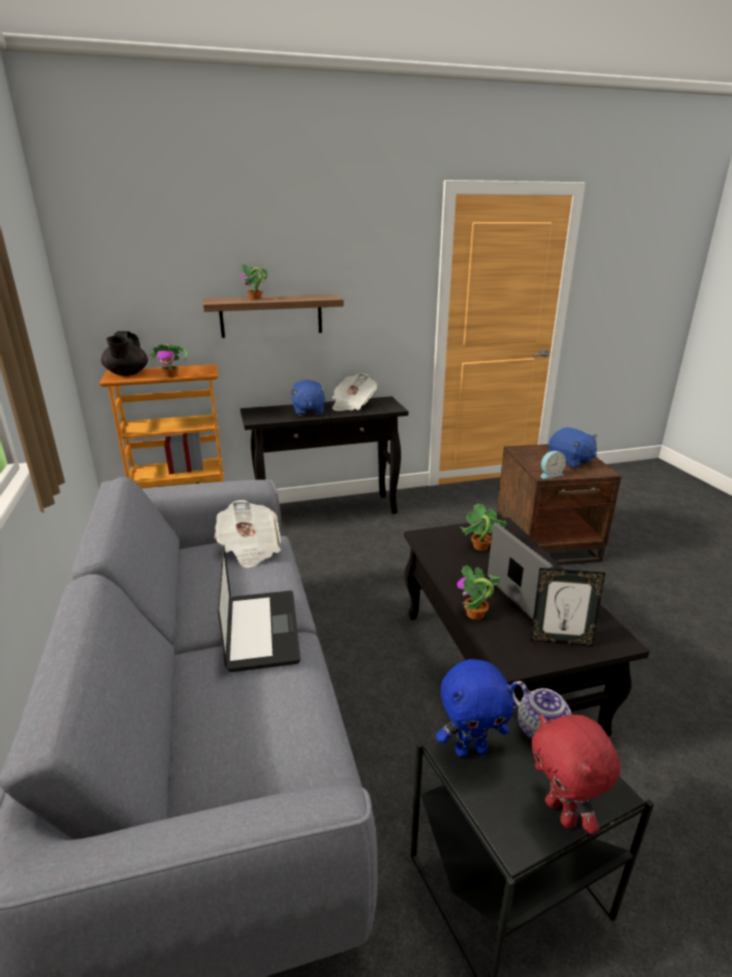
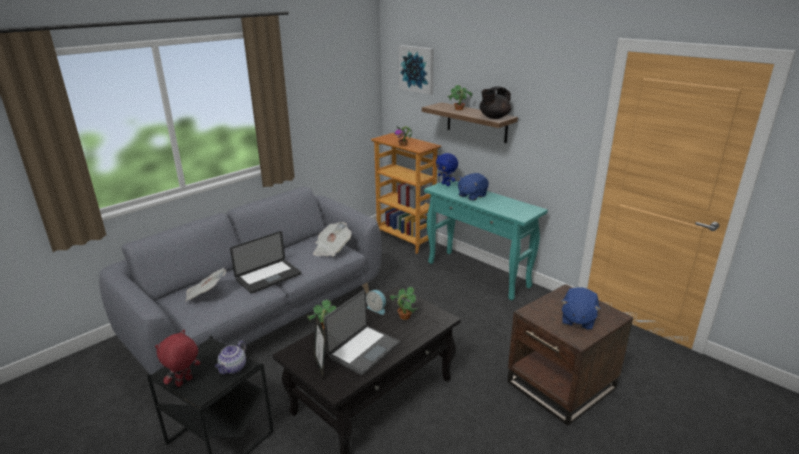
camera: 60 degrees right, 0 degrees up
black teapot [101,331,148,376] -> black teapot moved to [479,86,511,119]
black console table [240,396,408,514] -> turquoise console table [424,181,548,301]
newspaper [332,373,377,411] -> newspaper moved to [185,268,226,302]
blue plush toy [436,659,516,757] -> blue plush toy moved to [436,153,458,186]
alarm clock [541,451,566,479] -> alarm clock moved to [366,290,386,315]
none -> picture [399,45,434,95]

